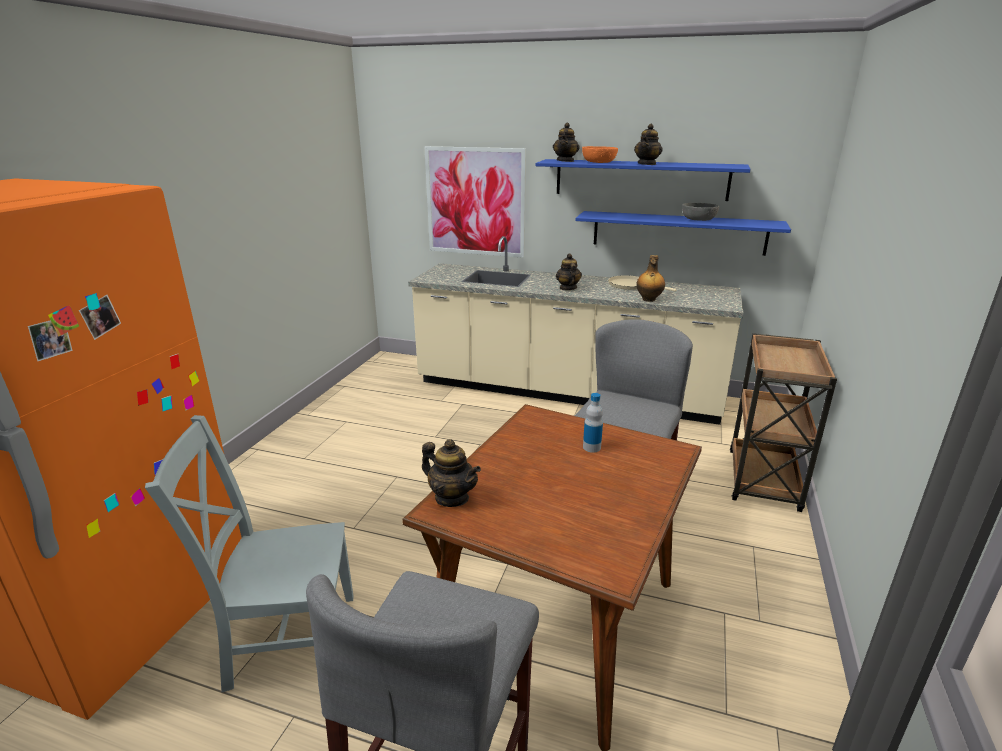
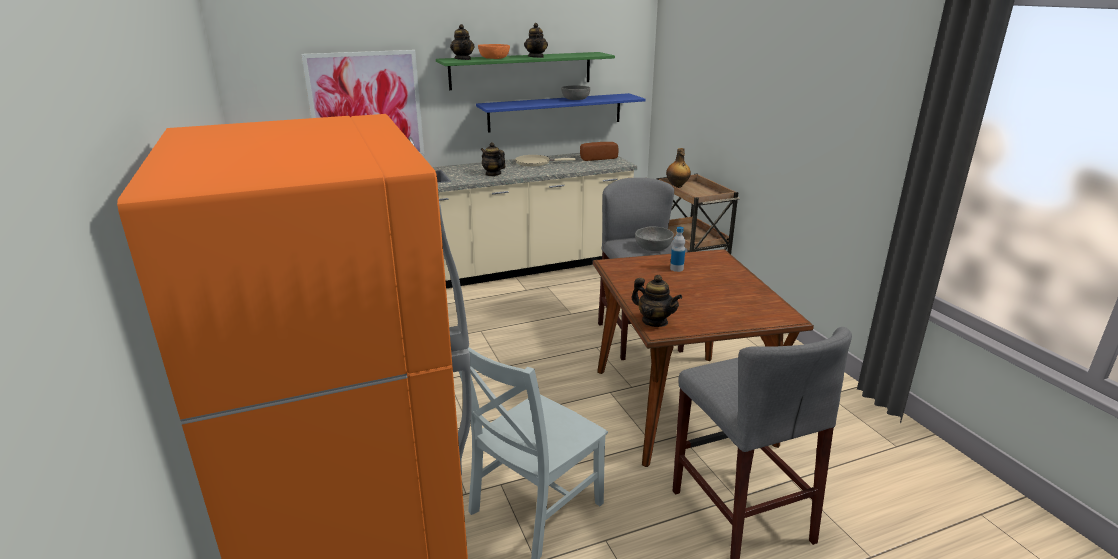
camera: 40 degrees left, 0 degrees up
teapot [422,439,481,507] -> teapot turned 45 degrees clockwise [631,275,682,327]
blue shelf [535,159,750,201] -> green shelf [436,52,615,90]
bottle [636,255,665,302] -> bottle moved to [666,148,691,188]
none -> bread [580,142,619,161]
none -> grey bowl [635,227,674,251]

